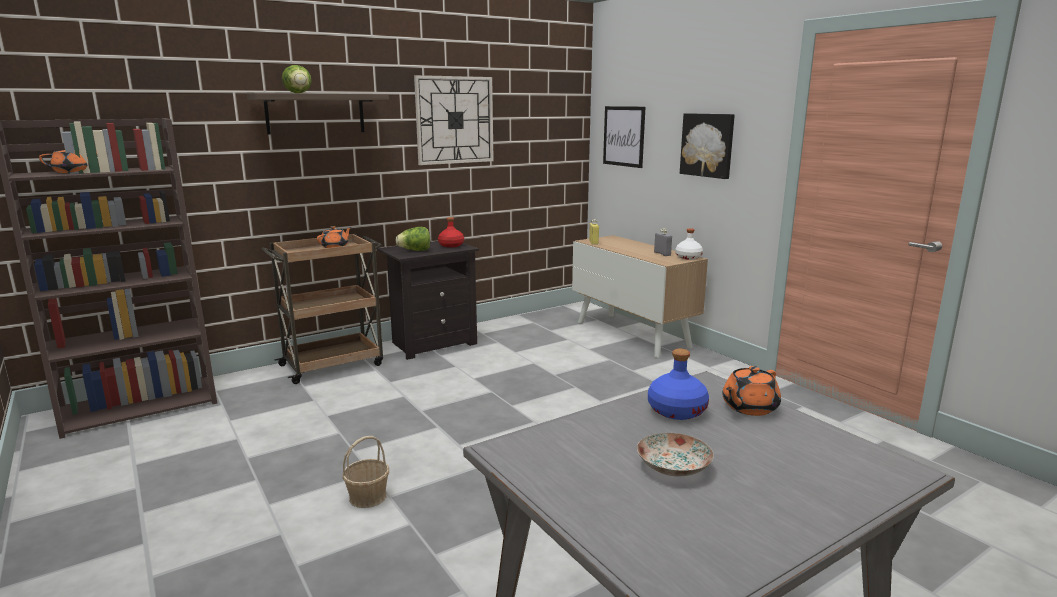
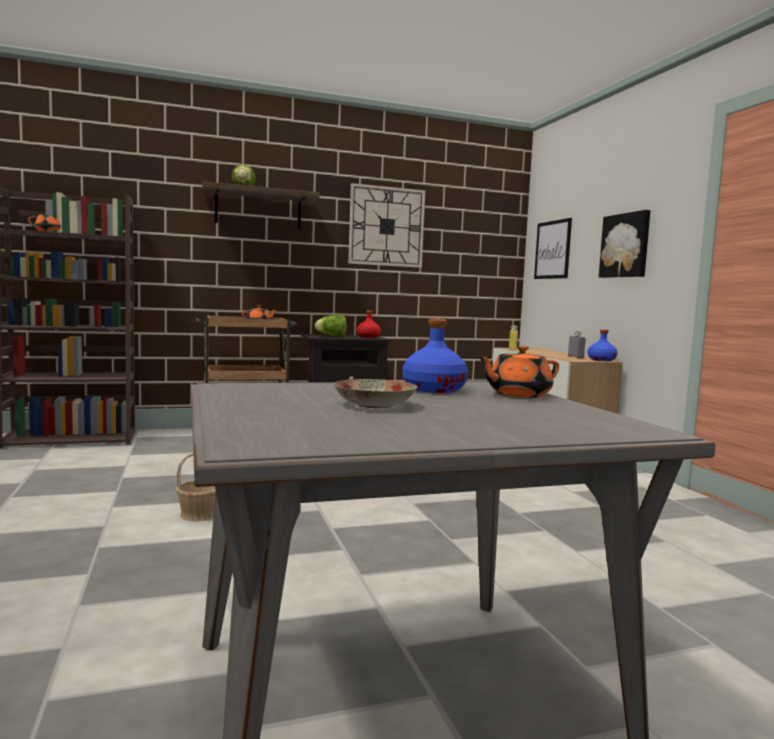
camera: 15 degrees right, 10 degrees down
white bottle [675,228,703,260] -> blue bottle [588,329,617,361]

